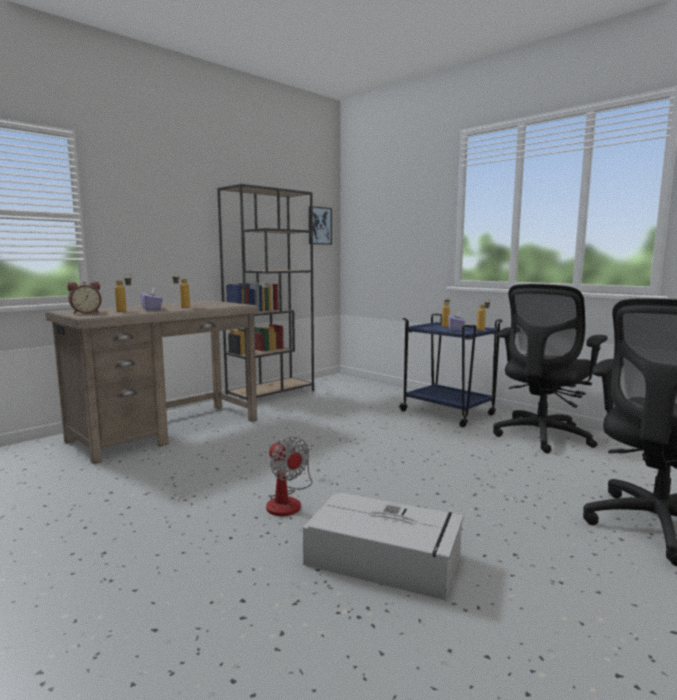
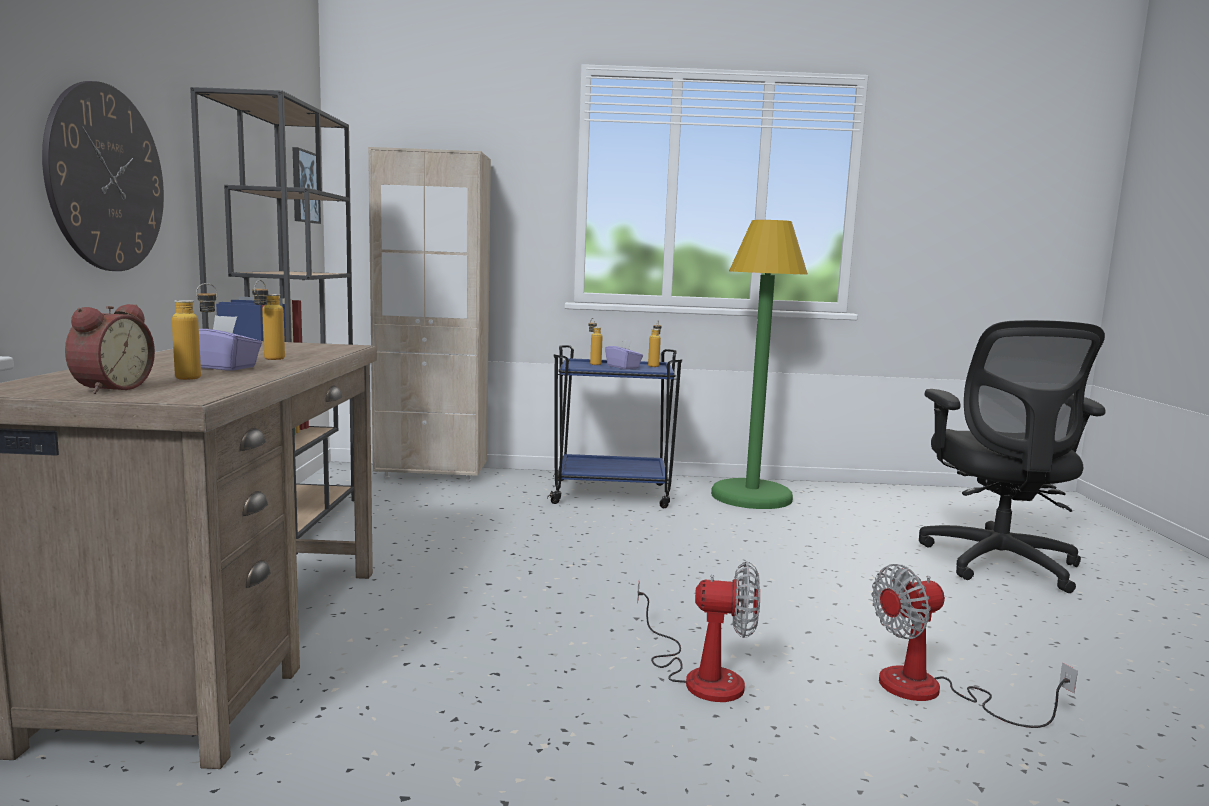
camera: 45 degrees left, 0 degrees up
grey storage box [303,492,464,600] -> fan [871,564,1078,728]
black office chair [493,284,607,453] -> green floor lamp [711,220,808,509]
none -> wall clock [42,81,164,271]
none -> beige cabinet [368,147,491,482]

